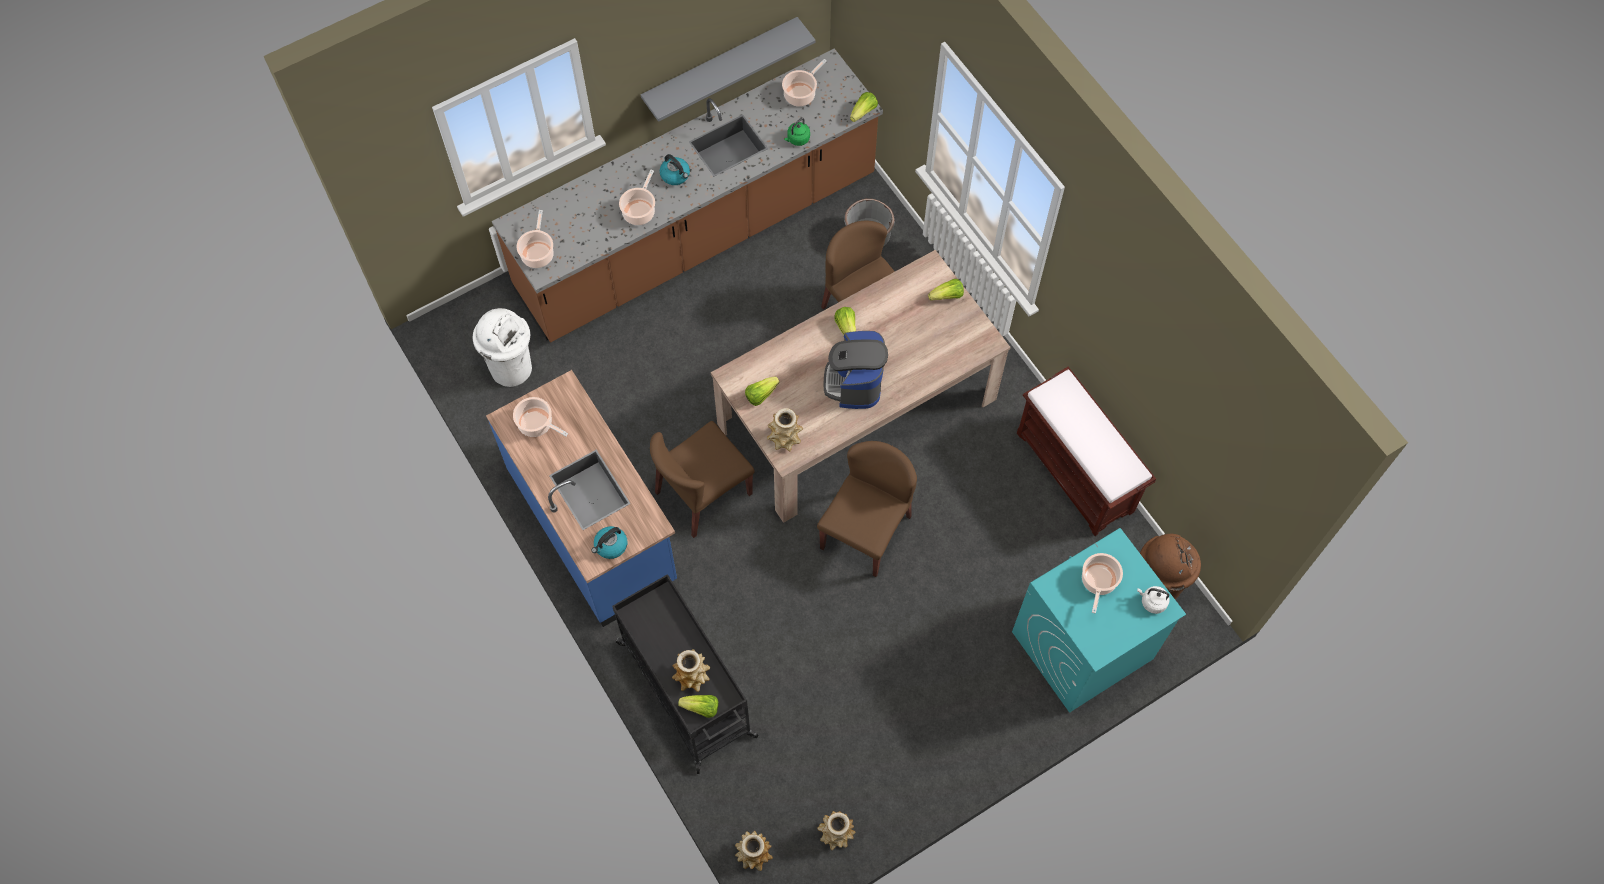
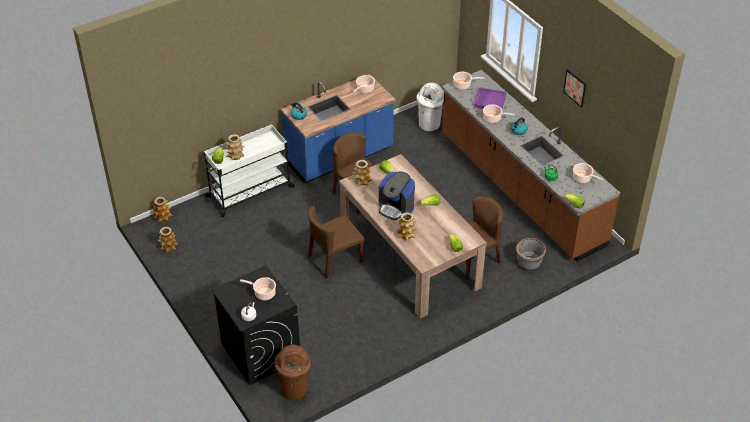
camera: 90 degrees right, 20 degrees down
black cart [612,574,759,774] -> white cart [202,124,295,217]
grey shelf [641,17,816,122] -> none
brown chair [817,441,917,577] -> brown chair turned 120 degrees clockwise [307,206,364,279]
coffee machine [824,331,888,409] -> coffee machine turned 150 degrees counterclockwise [378,171,415,220]
turquoise washing machine [1012,528,1186,713] -> black washing machine [212,265,300,385]
brown bench [1017,367,1156,536] -> none
none -> vase [397,212,417,240]
none -> purple tray [474,88,506,109]
none -> picture [563,69,586,108]

